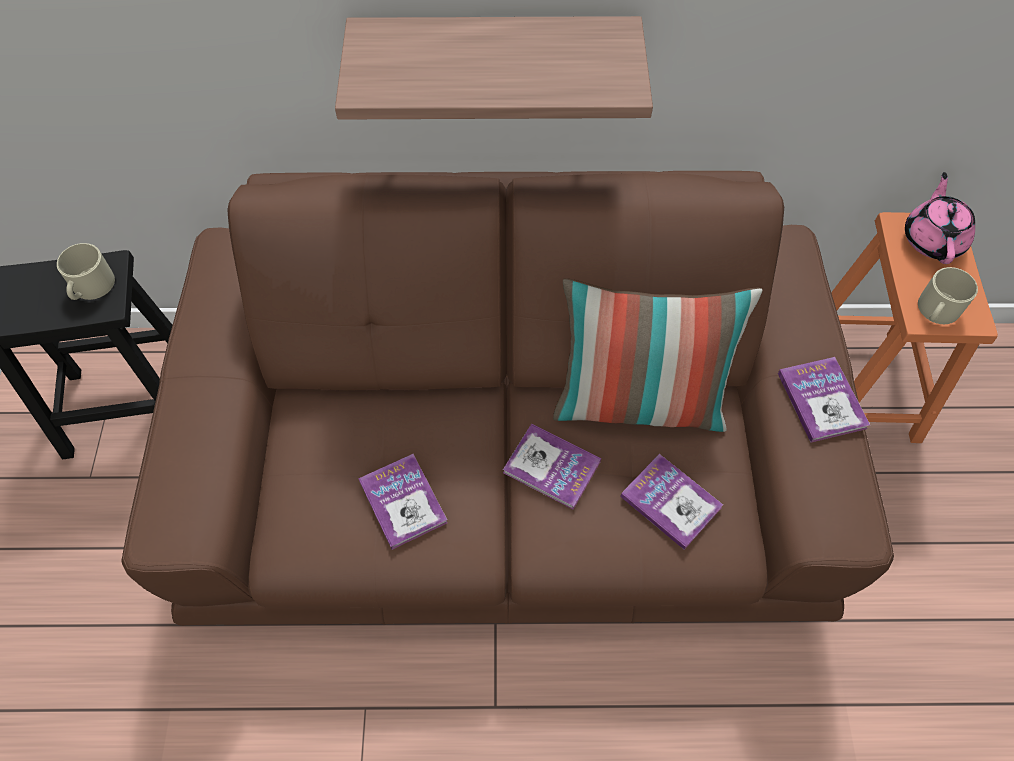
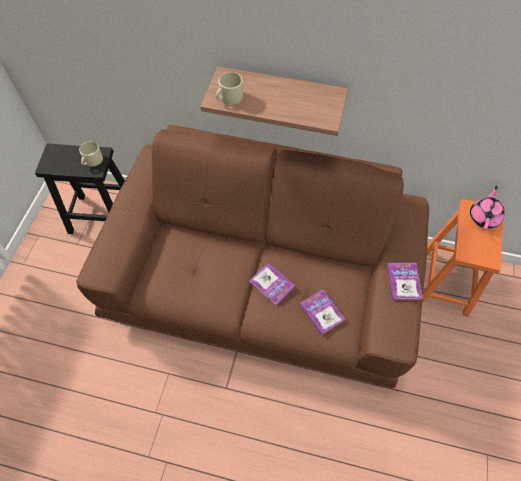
camera: 15 degrees right, 0 degrees up
book [358,454,448,550] -> none
pillow [553,278,763,432] -> none
beige mug [918,267,978,324] -> beige mug moved to [216,72,243,105]

